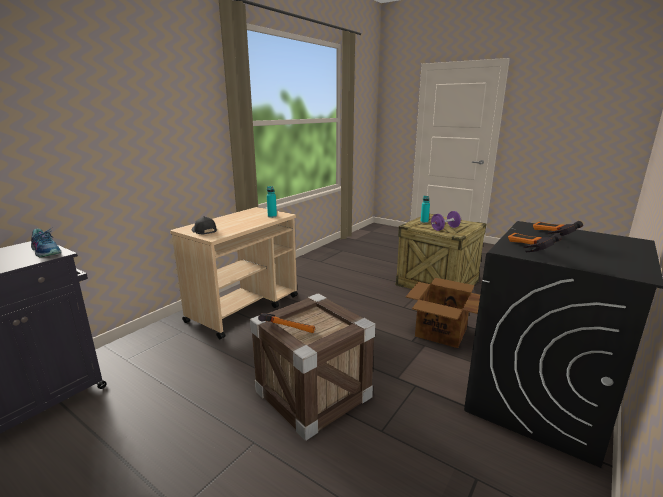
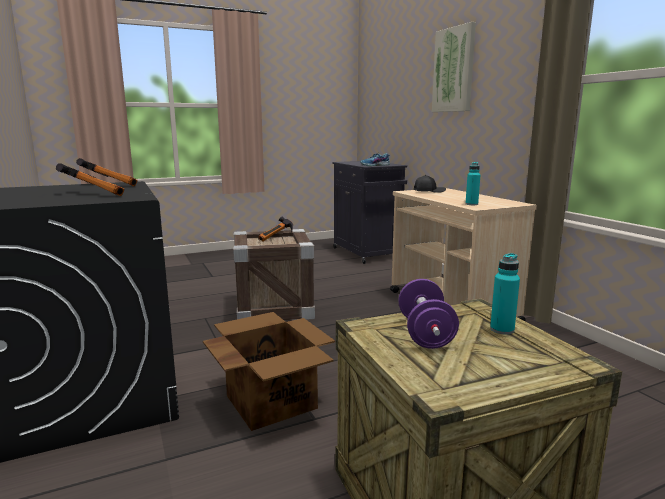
camera: 120 degrees right, 5 degrees down
none -> picture [432,22,476,112]

